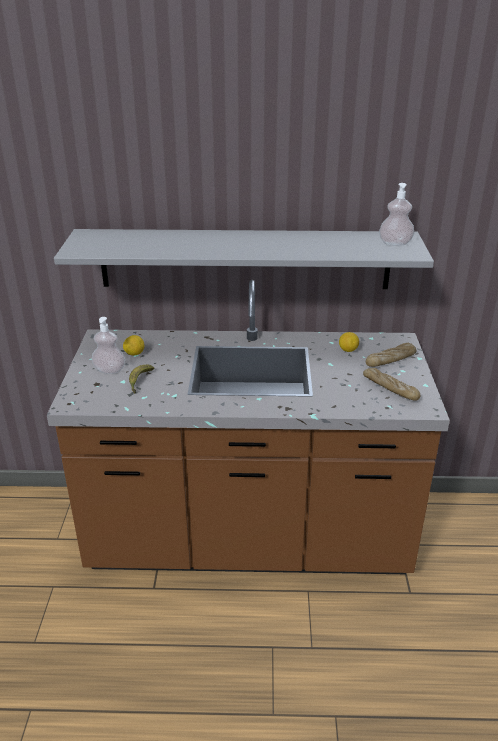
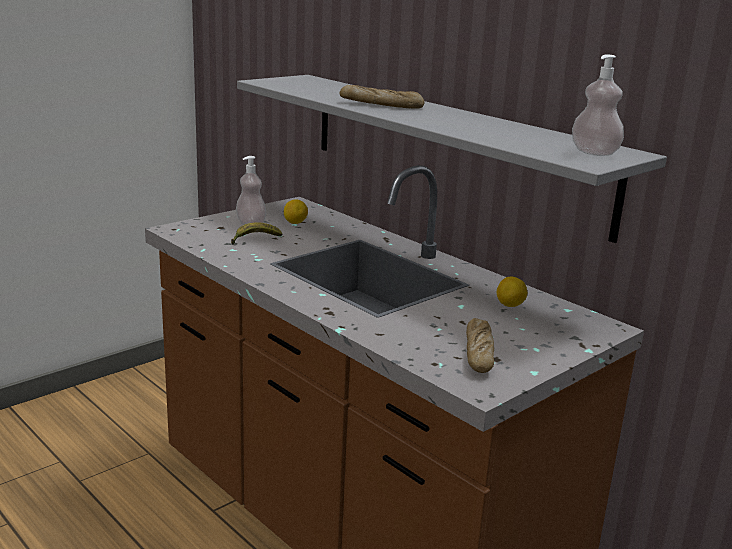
camera: 45 degrees right, 10 degrees down
bread [366,343,417,367] -> bread moved to [339,85,424,109]

